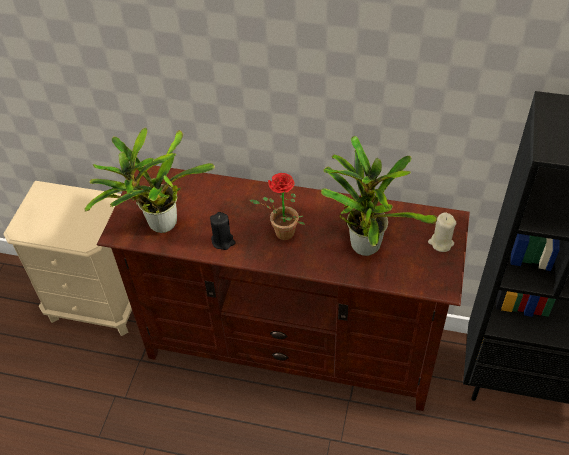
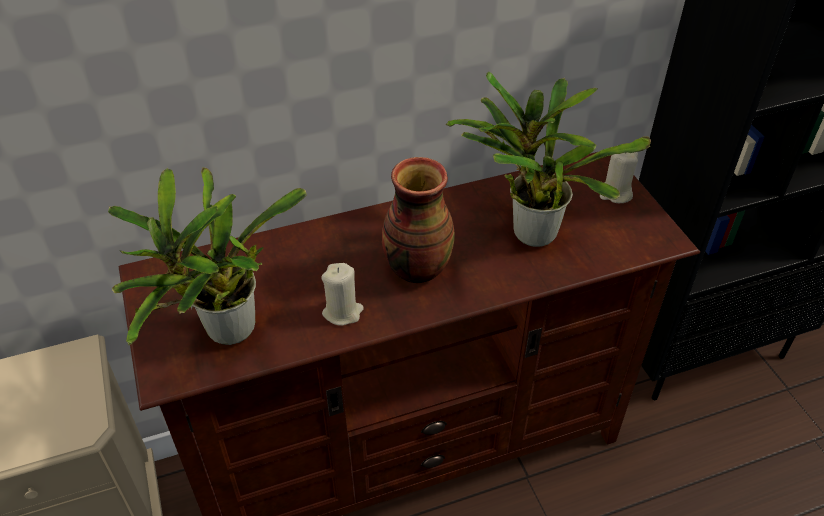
camera: 35 degrees left, 5 degrees down
black candle [210,212,236,250] -> beige candle [322,263,364,326]
potted plant [249,173,305,241] -> vase [382,157,455,283]

